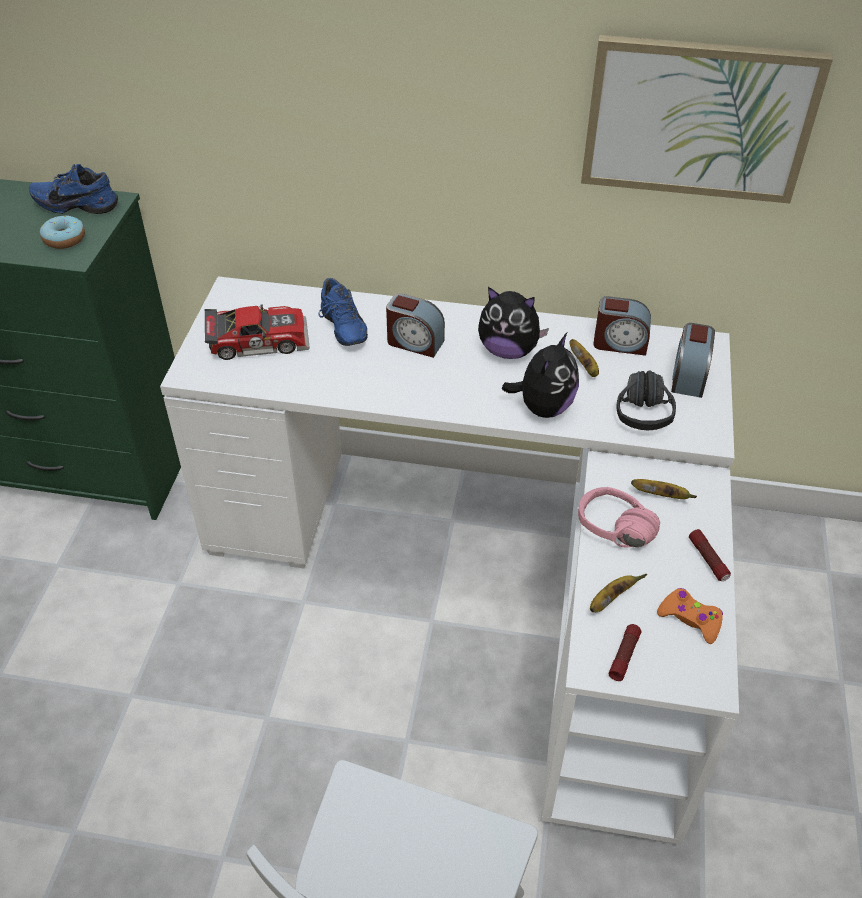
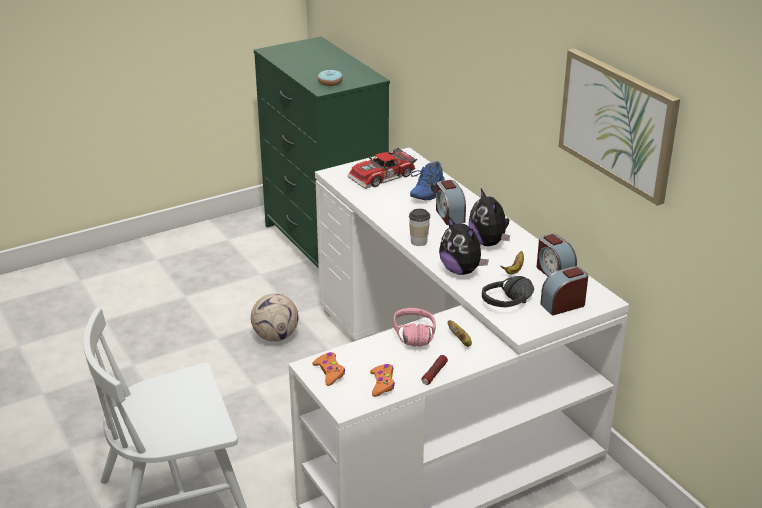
camera: 50 degrees right, 15 degrees down
blue shoe [29,164,118,214] -> none
toy car [204,304,310,360] -> toy car turned 105 degrees clockwise [347,148,417,189]
plush toy [502,333,579,418] -> plush toy turned 60 degrees clockwise [439,216,489,275]
banana [590,574,647,612] -> none
flashlight [609,624,641,681] -> orange game controller [312,352,345,386]
none -> football [251,293,298,342]
none -> cup [409,208,430,246]

